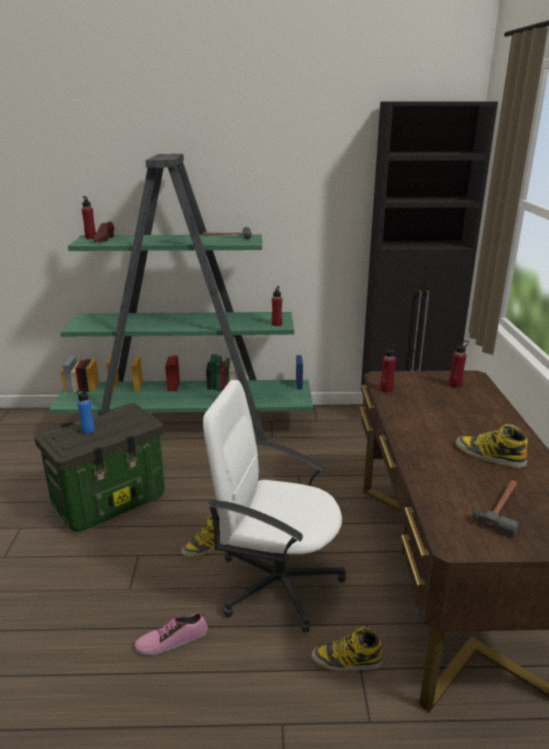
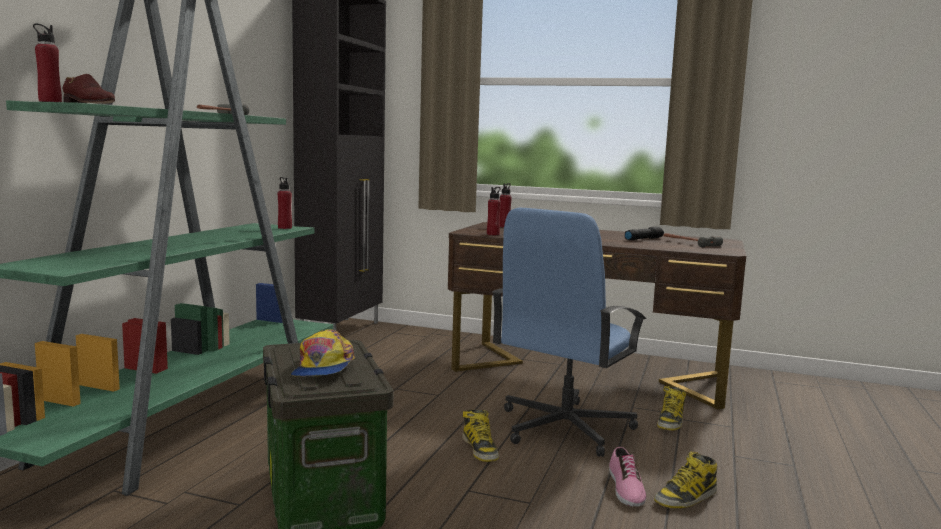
camera: 70 degrees left, 15 degrees down
blue bottle [76,388,95,434] -> cap [291,329,355,377]
white office chair [203,380,346,633] -> blue office chair [492,208,646,457]
boot [456,424,528,468] -> boot moved to [654,452,717,508]
none -> black flashlight [625,227,664,240]

